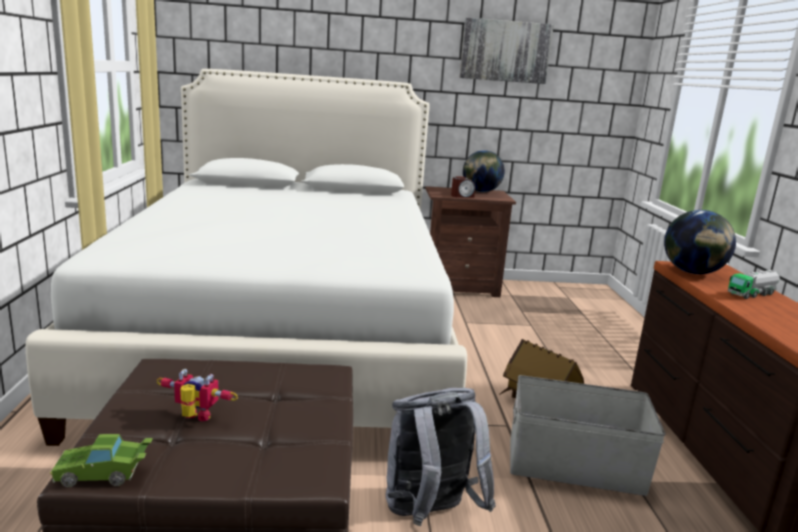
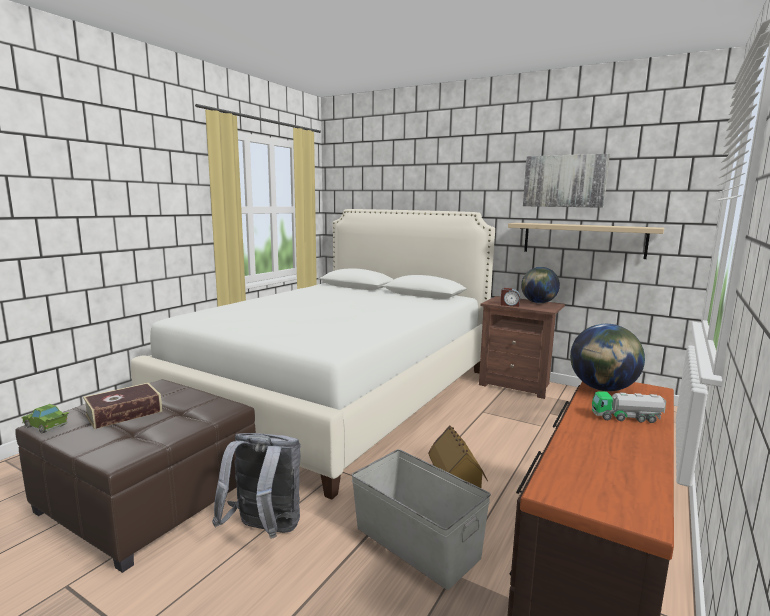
camera: 35 degrees right, 5 degrees down
toy robot [157,369,238,421] -> book [83,383,162,429]
none -> beige shelf [508,223,664,259]

